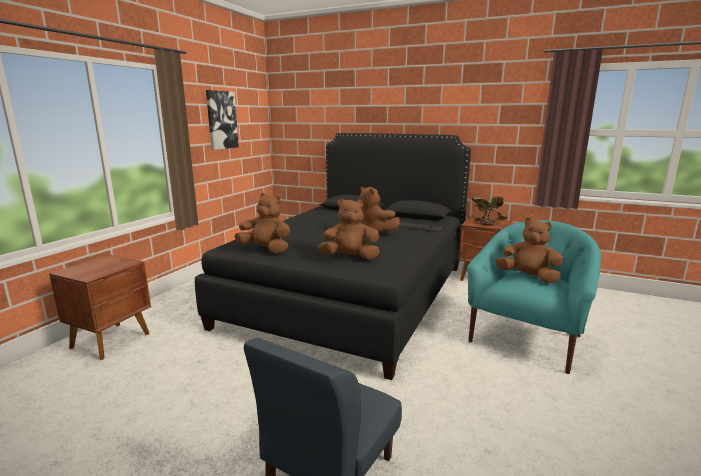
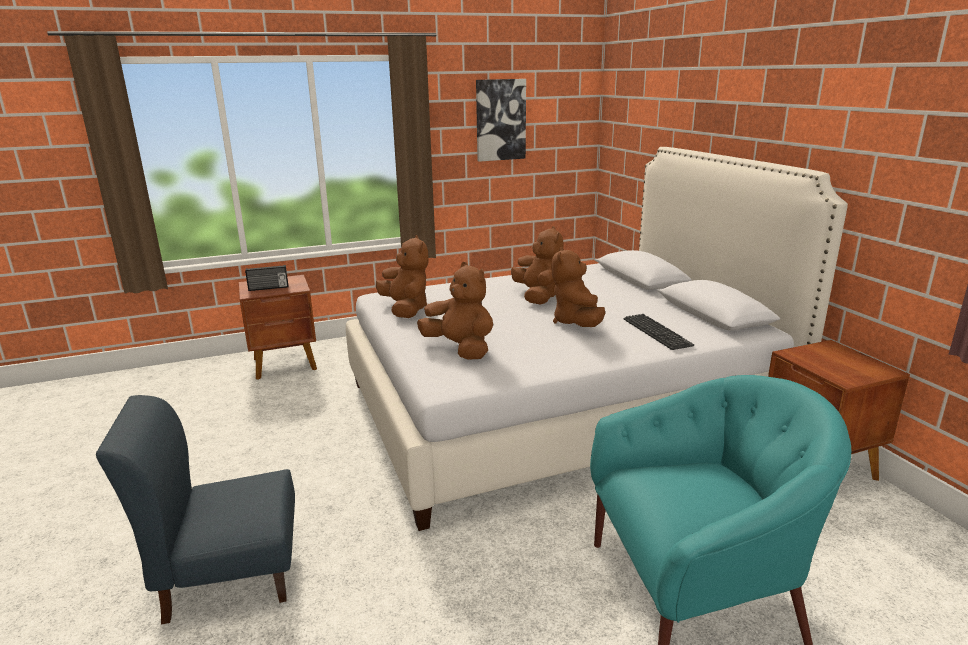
camera: 45 degrees right, 5 degrees up
black bed [195,133,471,380] -> white bed [346,147,848,531]
potted plant [472,196,508,226] -> none
brown plush toy [496,218,563,283] -> brown plush toy moved to [511,226,563,305]
none -> radio [245,265,289,291]

